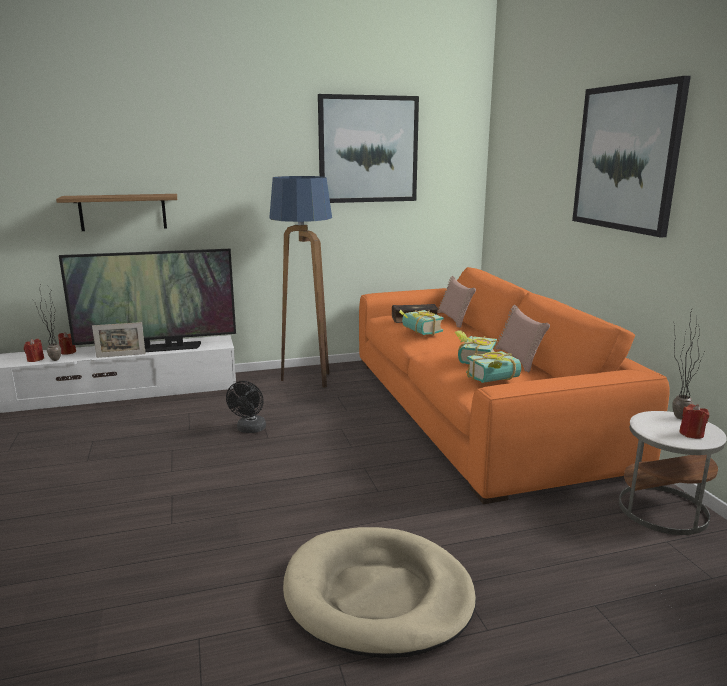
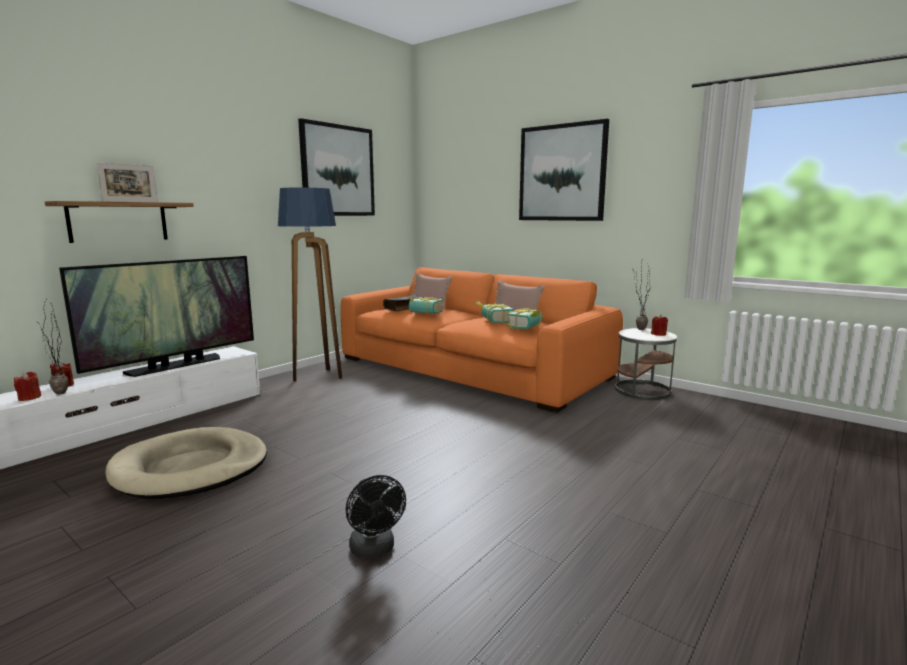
camera: 35 degrees left, 5 degrees down
picture frame [92,322,146,358] -> picture frame moved to [96,162,158,202]
black fan [226,381,266,433] -> black fan moved to [346,475,406,559]
beige dog bed [283,527,476,658] -> beige dog bed moved to [105,427,267,499]

